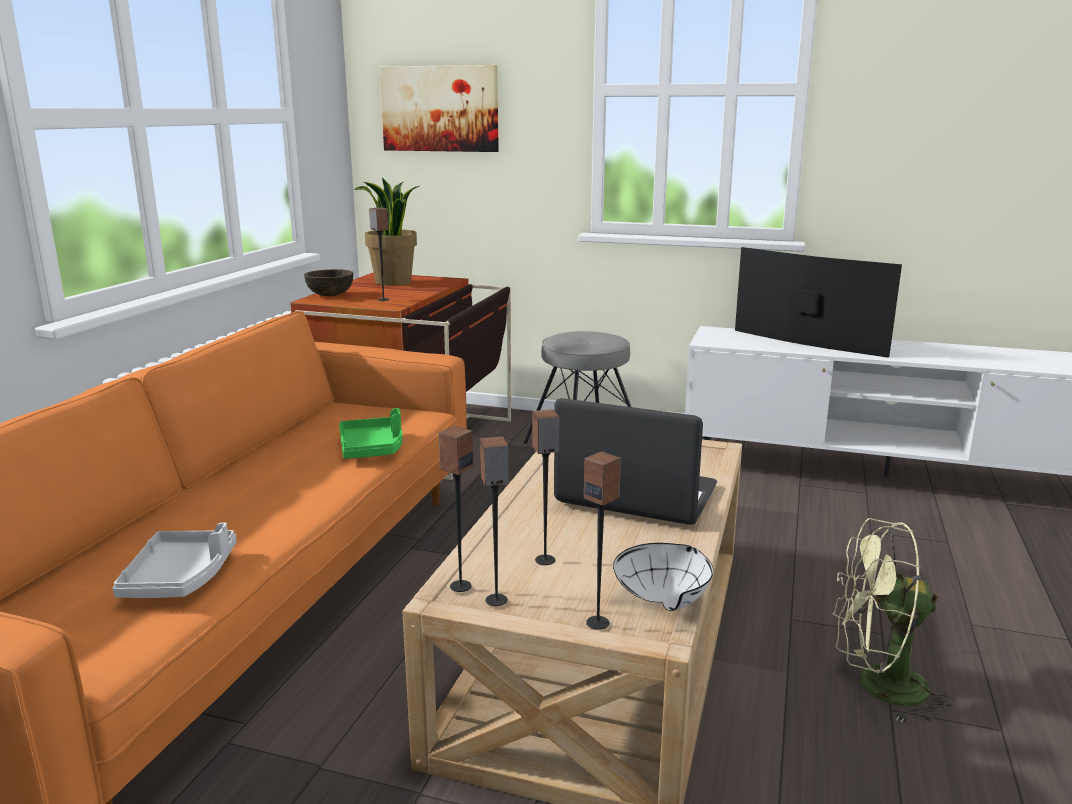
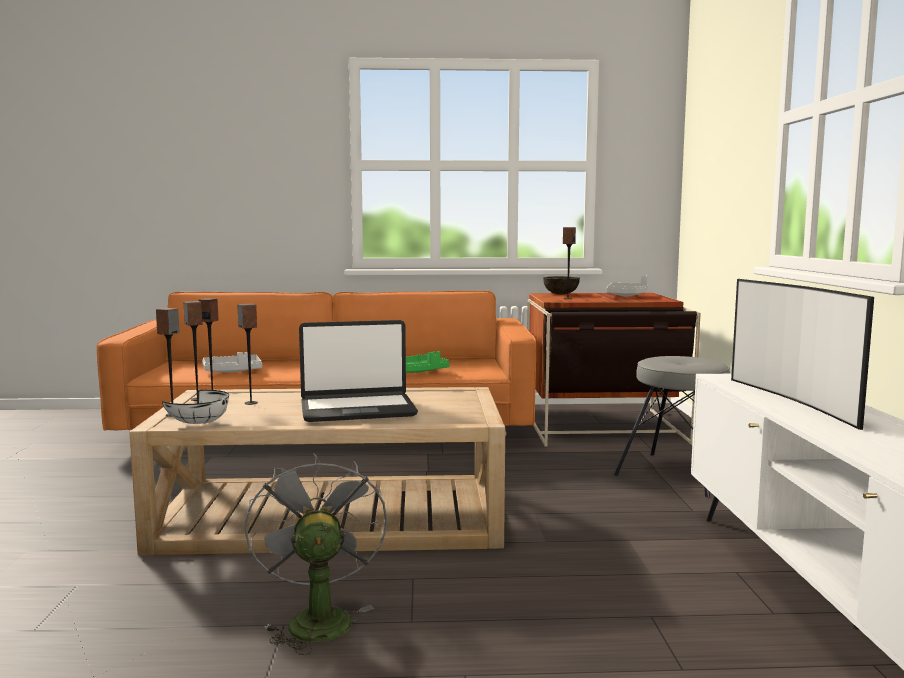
camera: 70 degrees right, 10 degrees down
potted plant [354,178,419,286] -> grey tray [606,276,647,296]
picture [379,65,499,152] -> none
laptop [554,398,717,525] -> laptop turned 75 degrees clockwise [299,320,418,422]
television [735,247,902,358] -> television turned 150 degrees clockwise [731,279,874,430]
green fan [832,518,955,723] -> grey fan [245,453,387,655]

